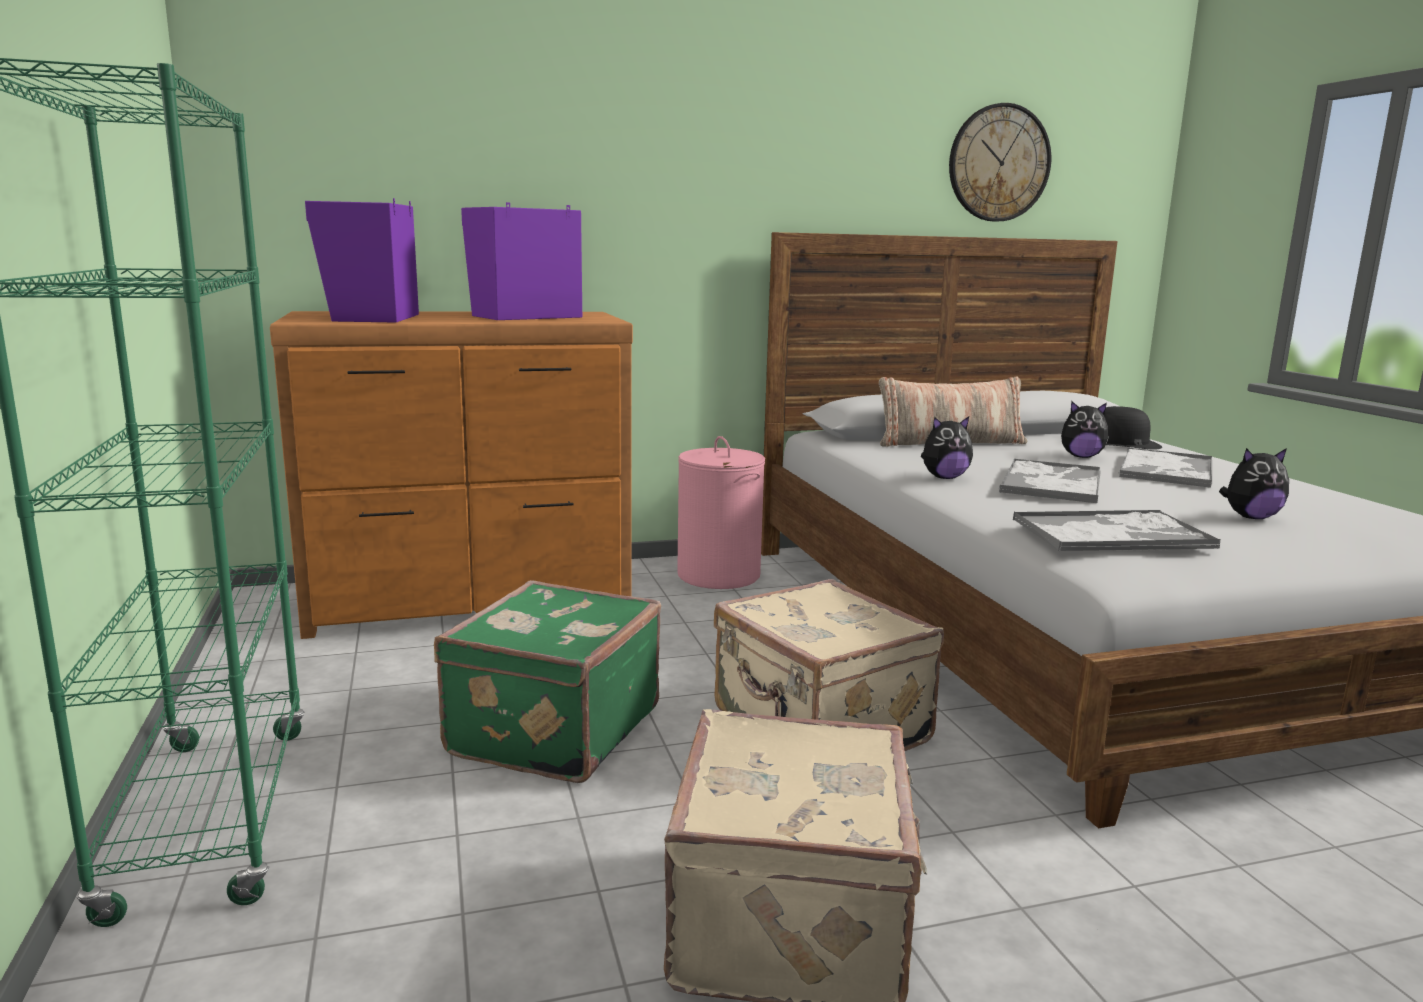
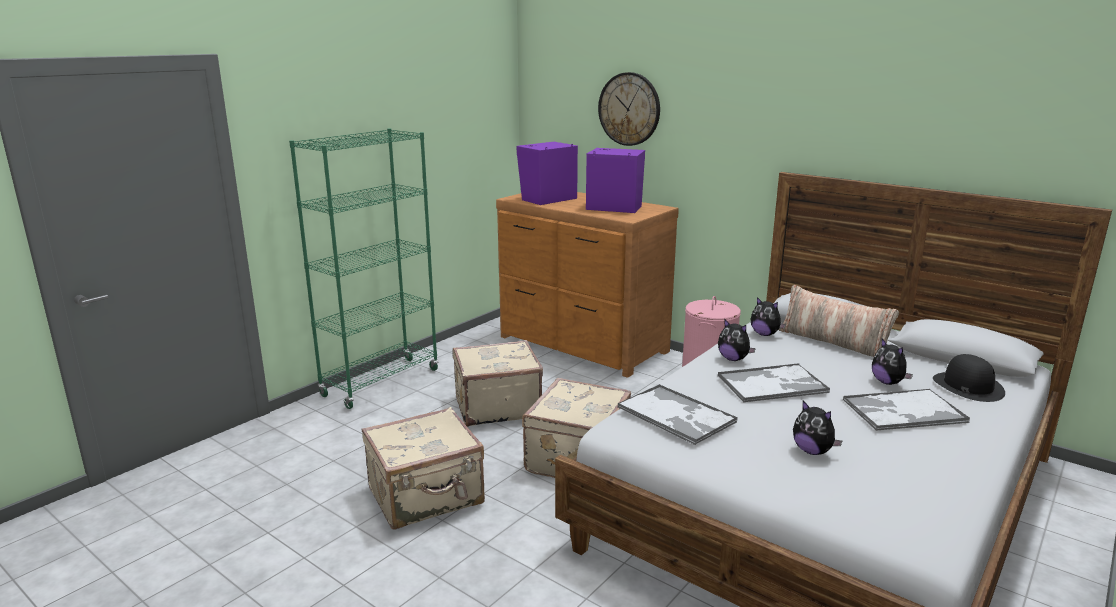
camera: 55 degrees right, 5 degrees up
green suitcase [434,580,661,783] -> beige suitcase [453,340,543,427]
wall clock [949,103,1051,222] -> wall clock moved to [598,72,660,146]
none -> plush toy [751,297,786,336]

